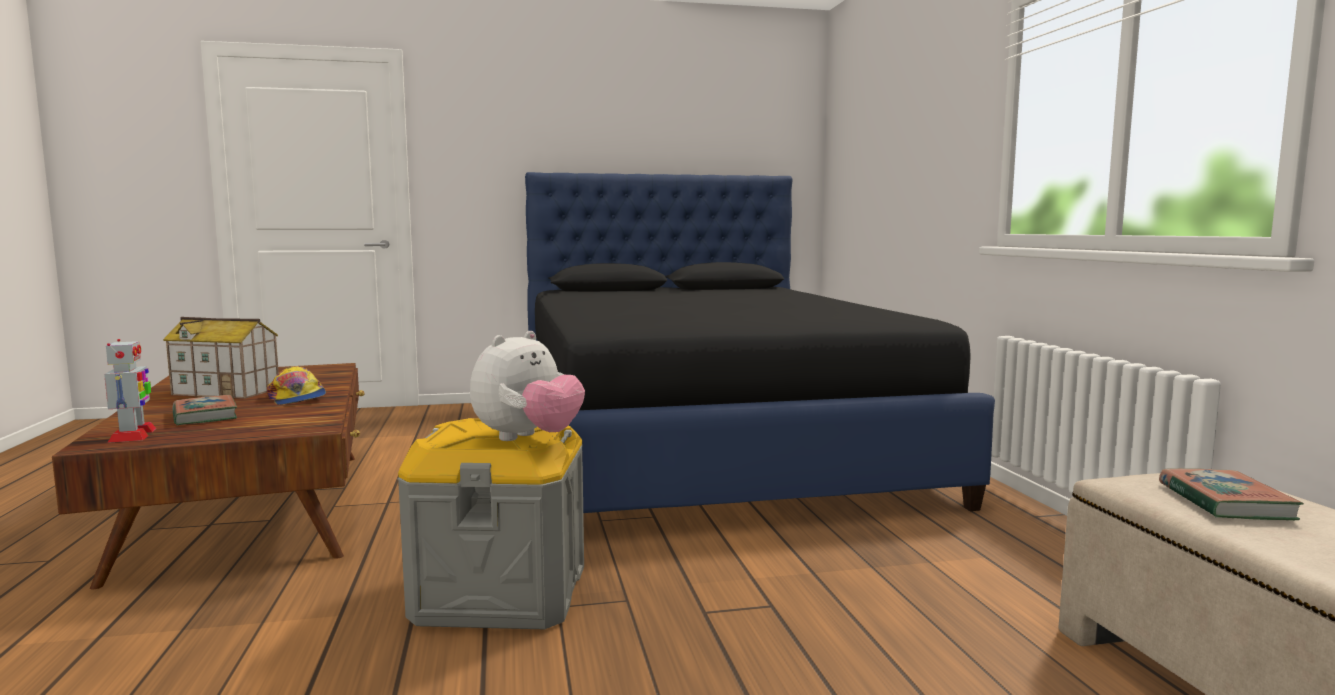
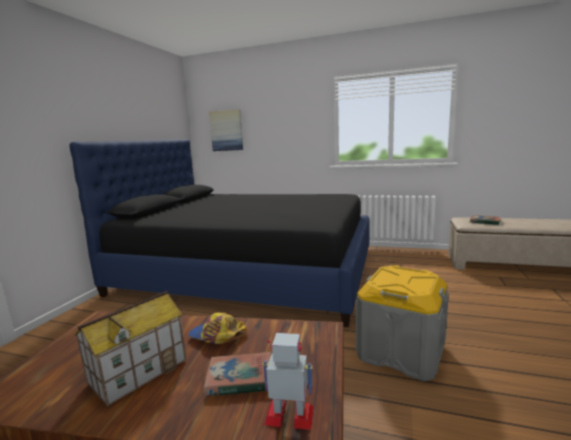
camera: 60 degrees left, 5 degrees up
cap [267,366,326,405] -> cap turned 150 degrees counterclockwise [188,313,247,344]
plush toy [470,331,585,441] -> none
none -> picture [209,109,243,151]

